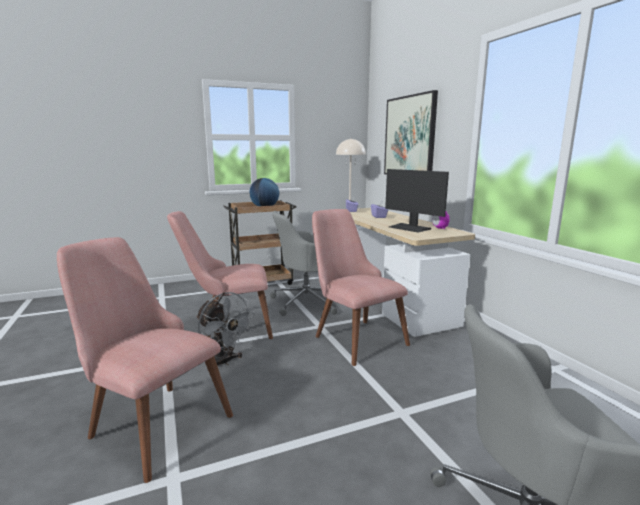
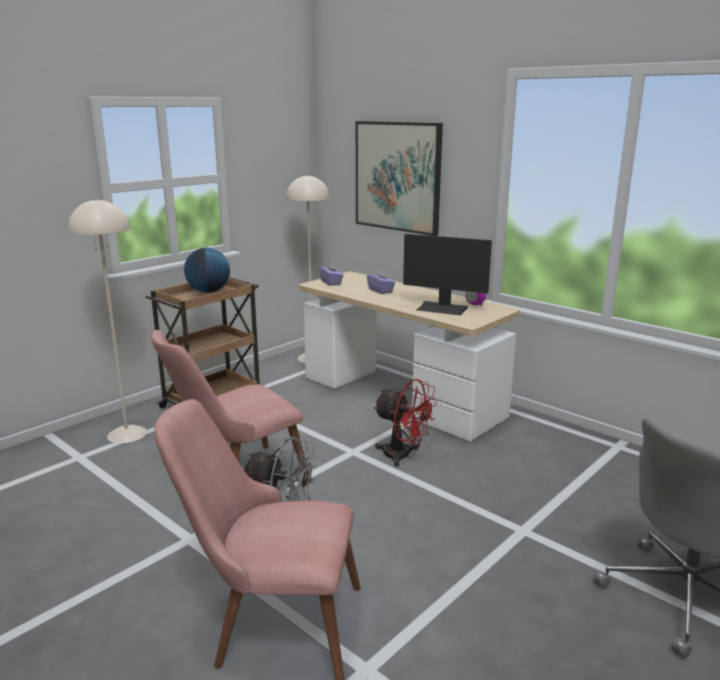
camera: 25 degrees left, 5 degrees up
grey office chair [270,211,337,316] -> none
pink chair [312,209,410,366] -> red fan [373,379,438,467]
none -> beige floor lamp [68,199,147,443]

